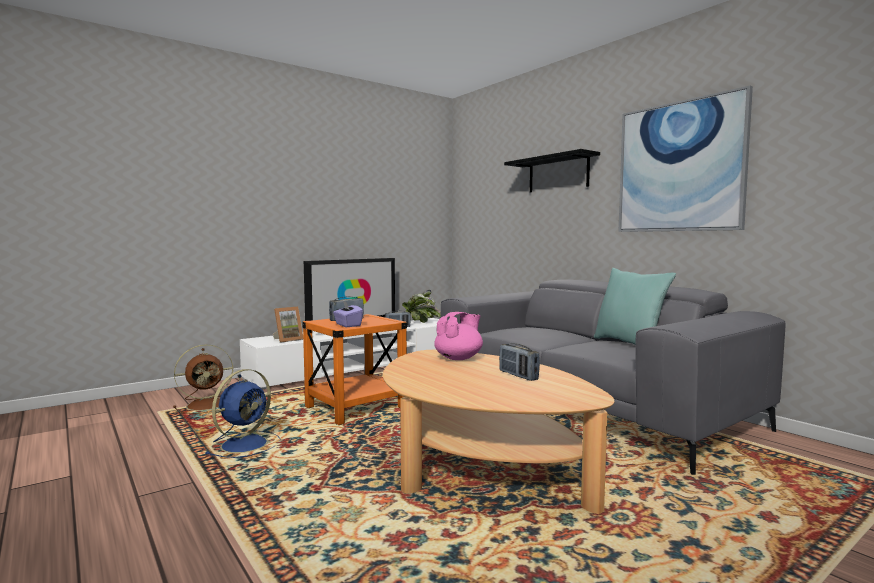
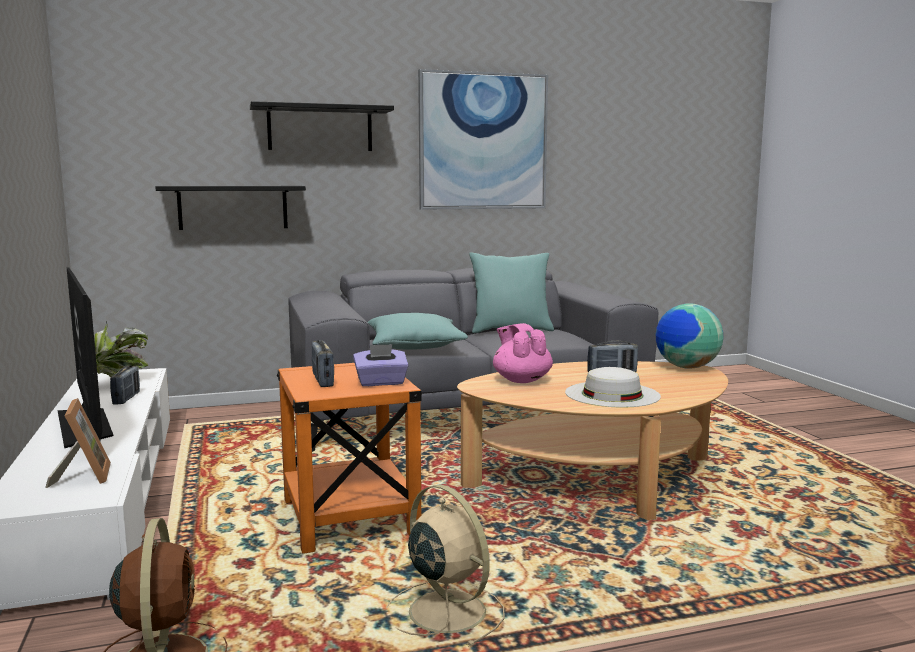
camera: 70 degrees left, 5 degrees up
blue fan [206,369,281,458] -> beige fan [386,485,505,647]
none -> black shelf [155,186,306,230]
none -> turquoise pillow [368,313,468,350]
none -> white hat [565,367,661,407]
none -> globe [656,304,723,369]

